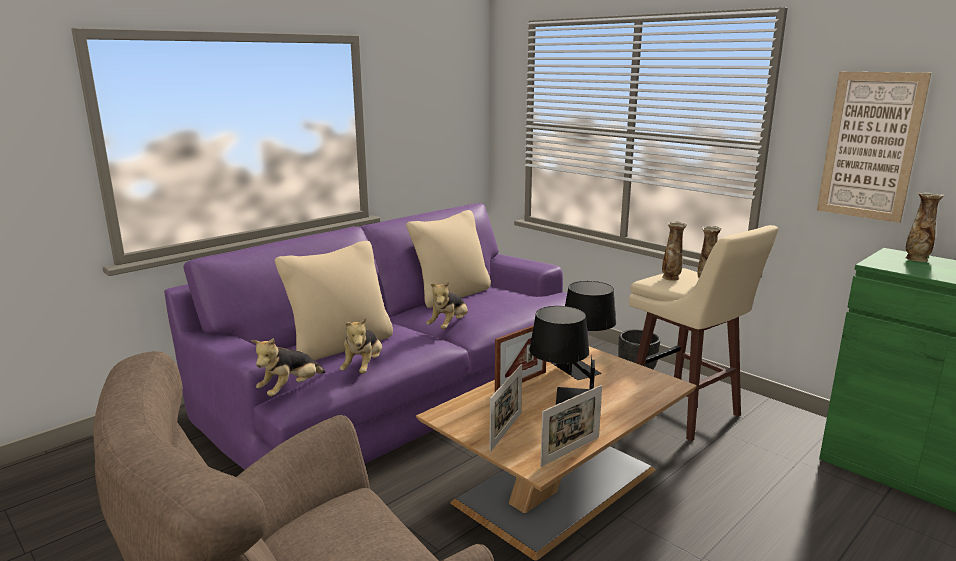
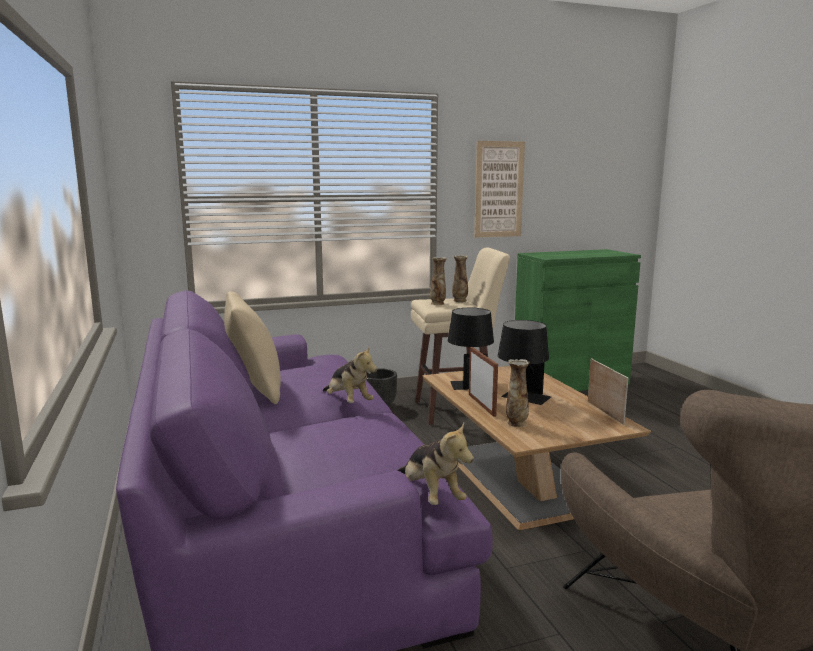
camera: 65 degrees left, 5 degrees down
beige pillow [275,241,393,361] -> none
plush toy [340,317,382,374] -> none
picture frame [490,364,522,452] -> none
vase [905,192,944,262] -> vase moved to [506,359,529,427]

